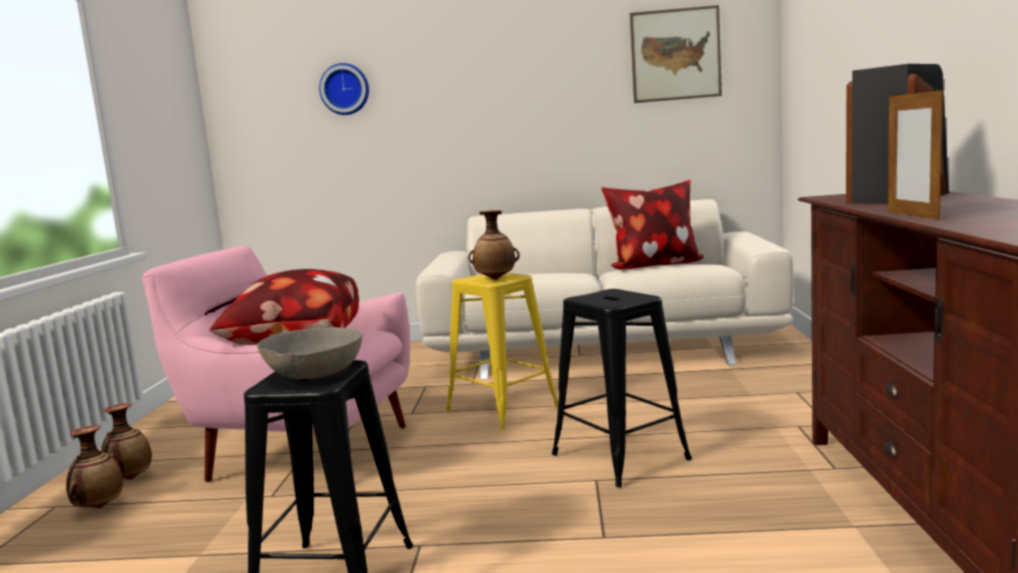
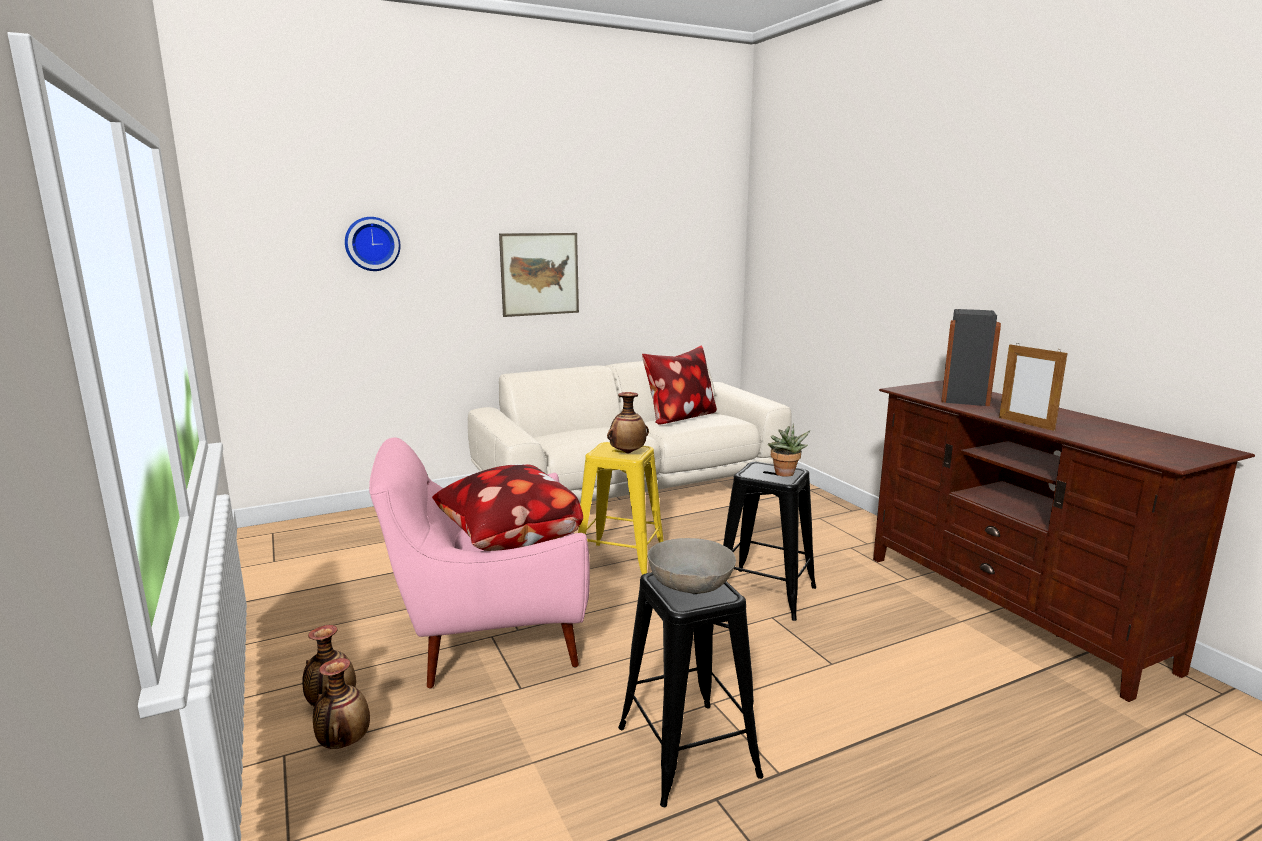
camera: 30 degrees left, 5 degrees up
picture [630,5,722,103] -> picture moved to [499,233,579,317]
none -> potted plant [768,423,810,477]

